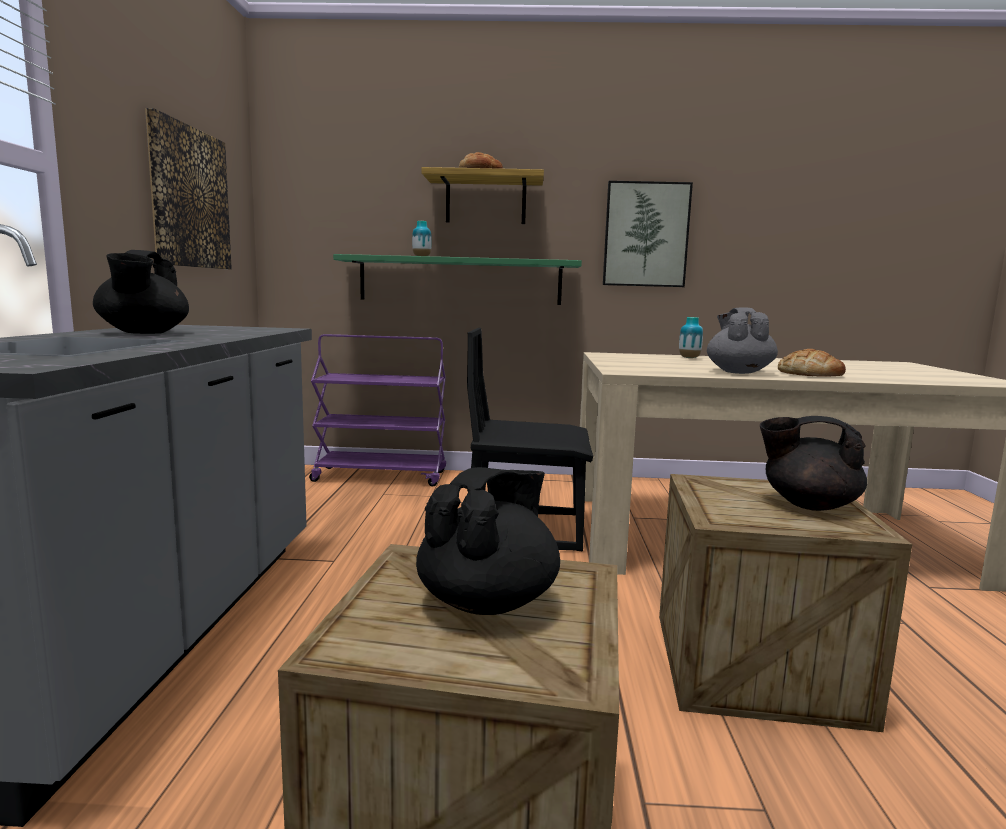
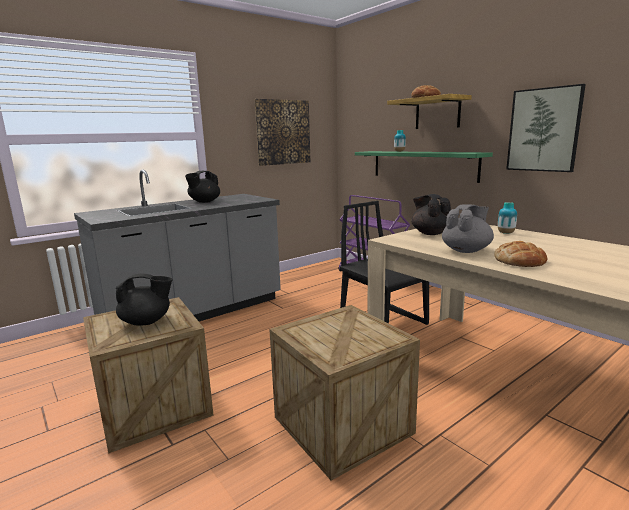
camera: 50 degrees right, 5 degrees up
black teapot [760,416,867,511] -> black teapot moved to [411,194,451,235]

